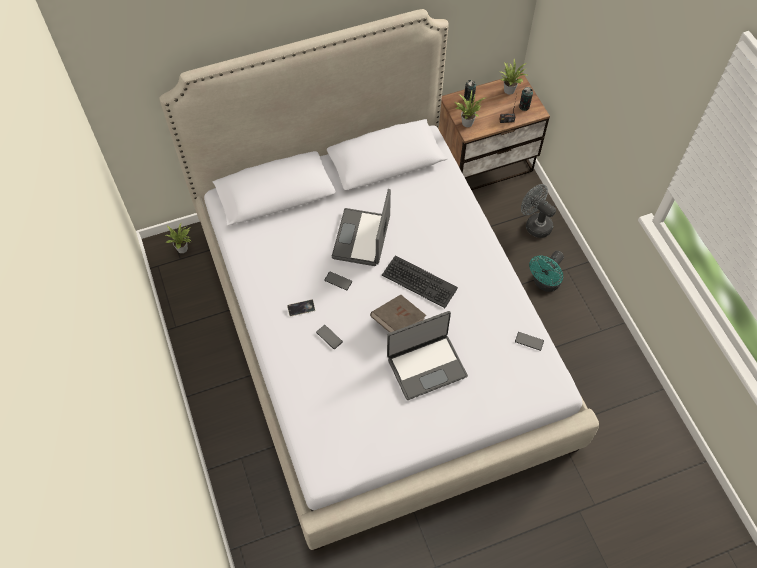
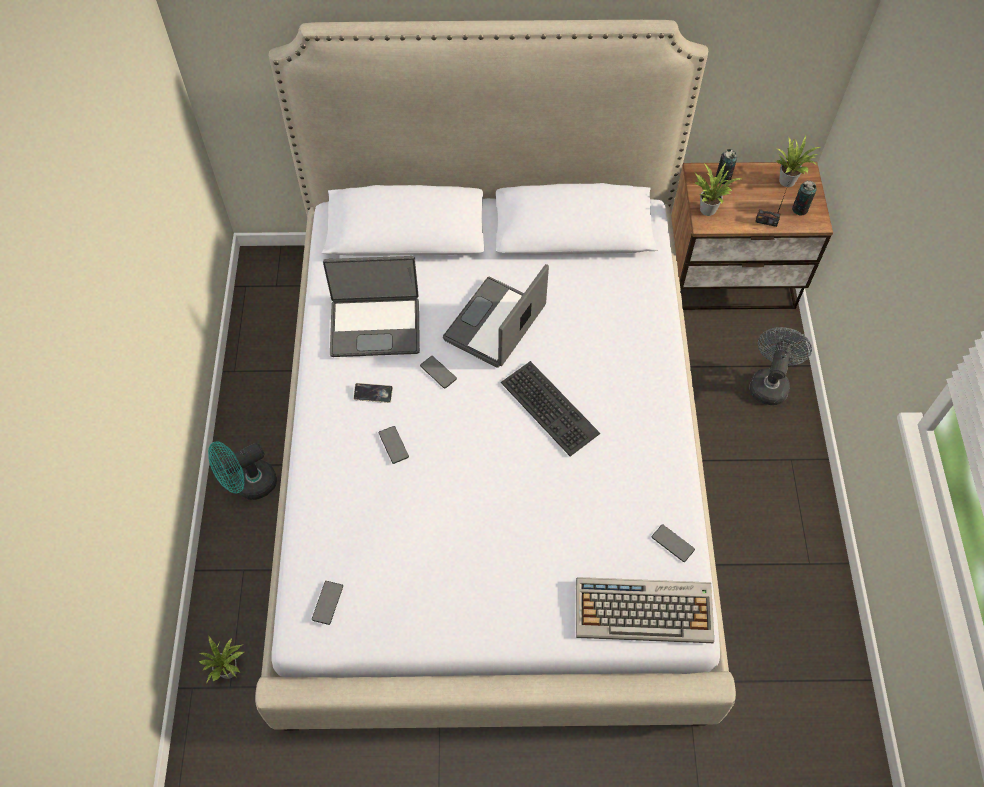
camera: 20 degrees right, 0 degrees up
potted plant [166,223,191,253] -> potted plant moved to [199,636,244,684]
brown book [370,295,426,332] -> none
laptop [387,311,468,400] -> laptop moved to [323,256,420,357]
grey fan [521,184,556,238] -> grey fan turned 45 degrees clockwise [749,327,812,405]
turquoise fan [529,251,564,292] -> turquoise fan moved to [208,441,277,500]
none -> phone [312,581,343,625]
none -> keyboard [576,577,714,643]

